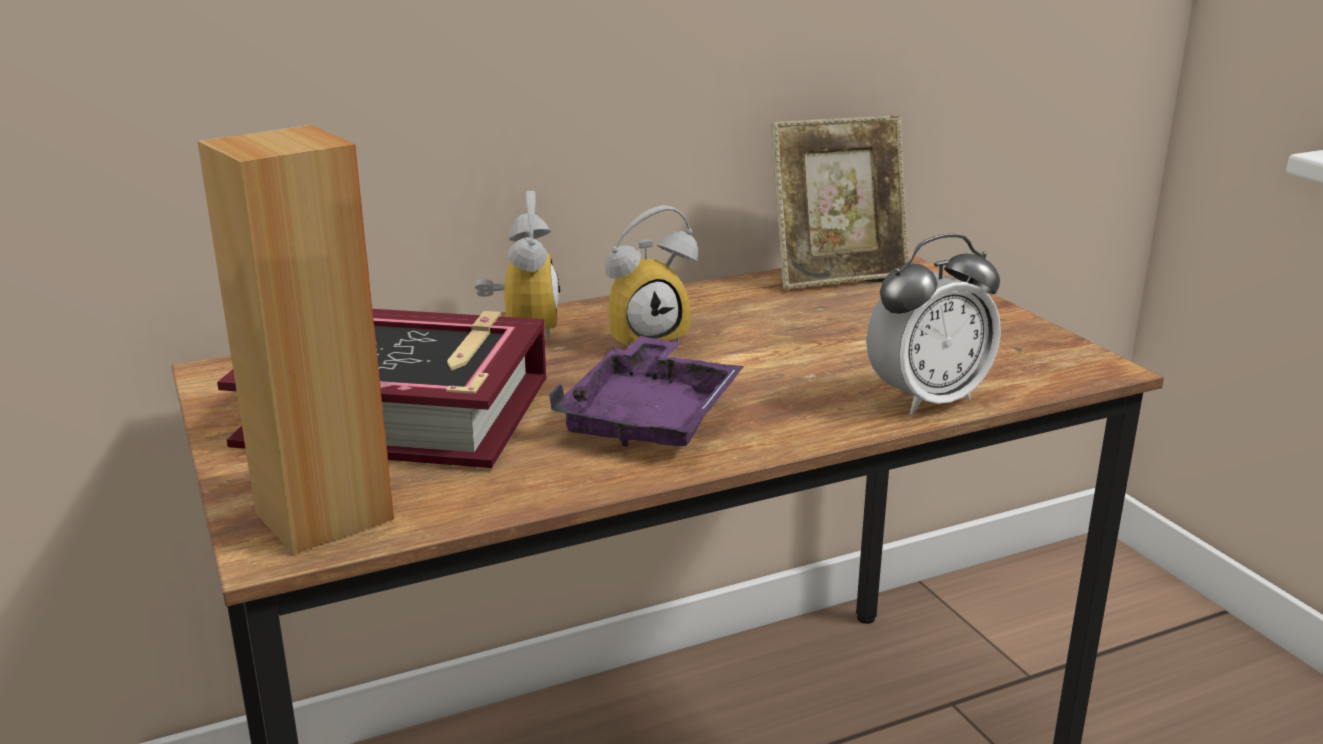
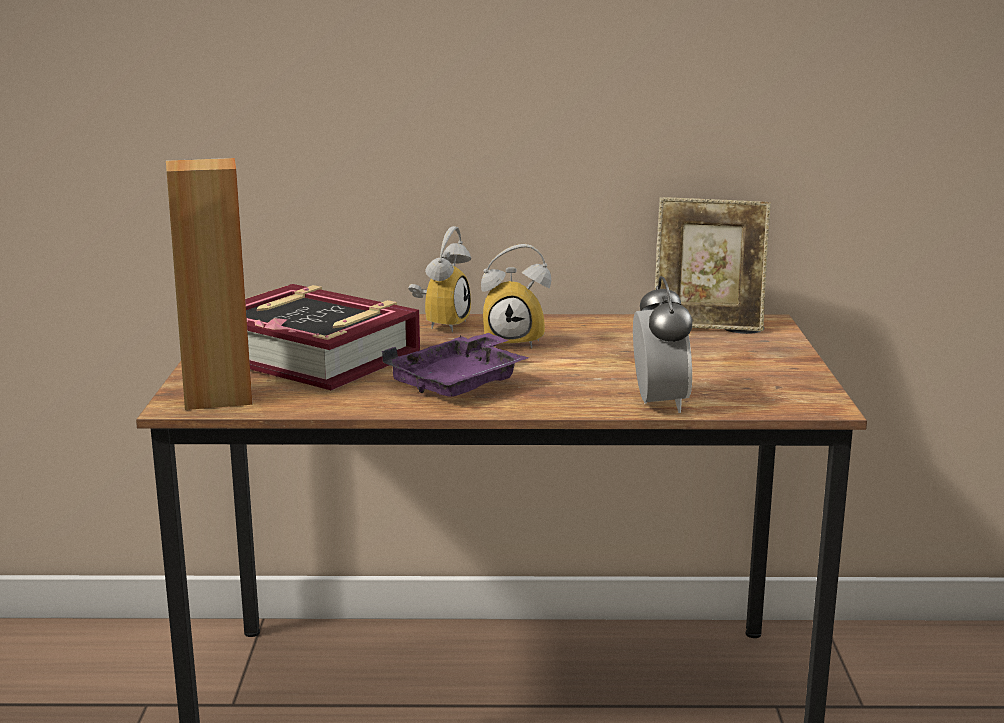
camera: 25 degrees right, 5 degrees down
alarm clock [866,234,1001,415] -> alarm clock turned 90 degrees counterclockwise [633,276,692,413]

